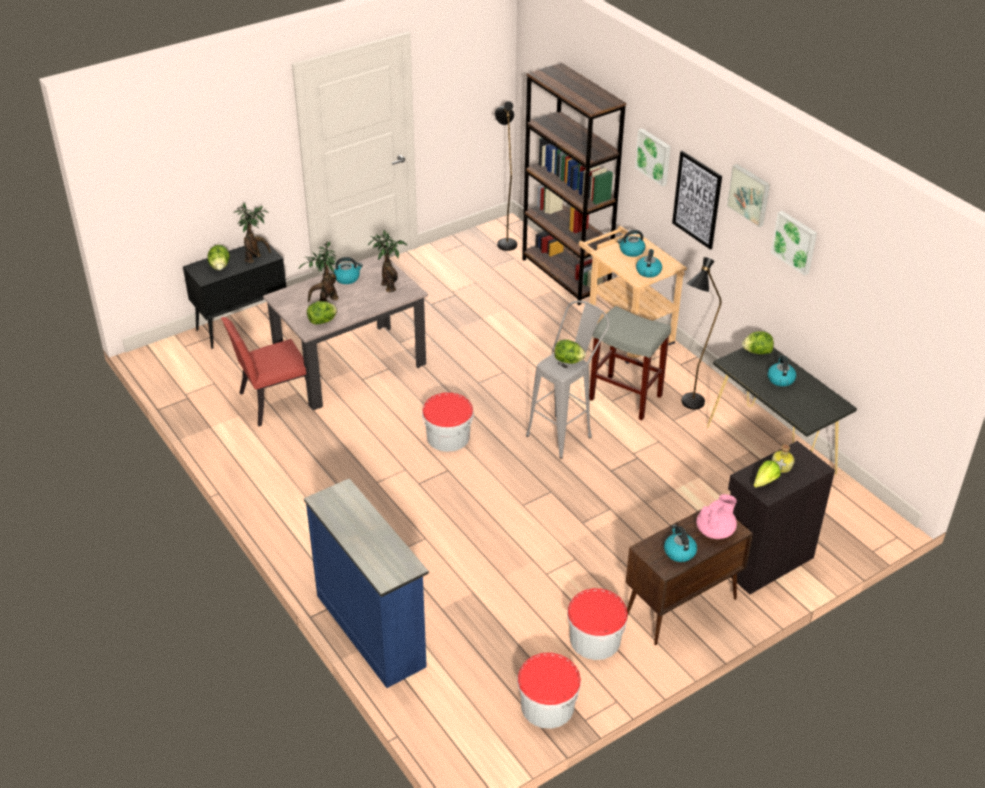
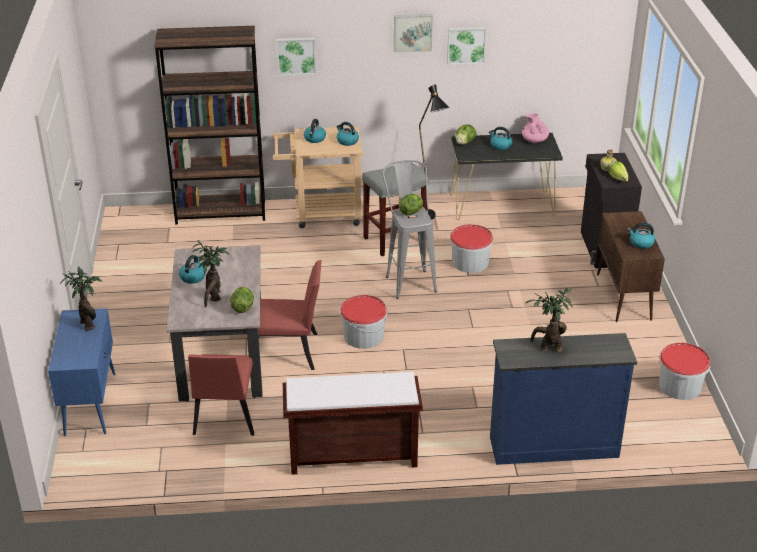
camera: 60 degrees left, 5 degrees down
black cabinet [183,241,286,349] -> blue cabinet [48,308,115,436]
lettuce [208,245,230,270] -> none
potted plant [368,230,408,292] -> potted plant moved to [526,288,573,352]
black floor lamp [495,101,517,251] -> none
bucket [567,588,628,660] -> bucket moved to [450,224,493,273]
picture [672,151,722,250] -> none
pink teapot [696,494,737,539] -> pink teapot moved to [522,113,549,143]
none -> red chair [258,260,322,370]
none -> brown bench [283,372,423,475]

